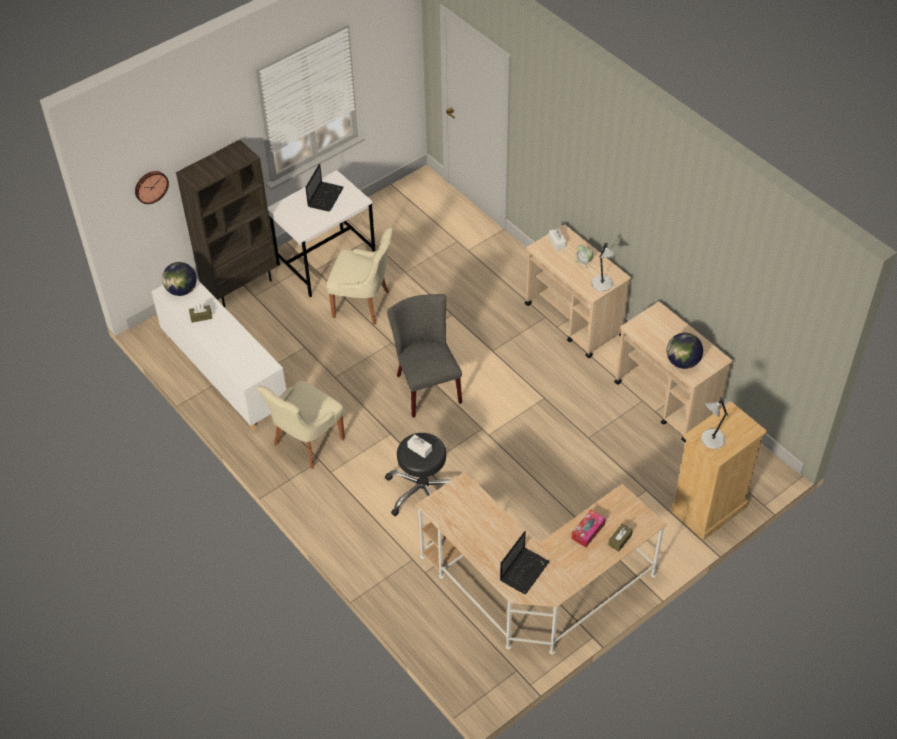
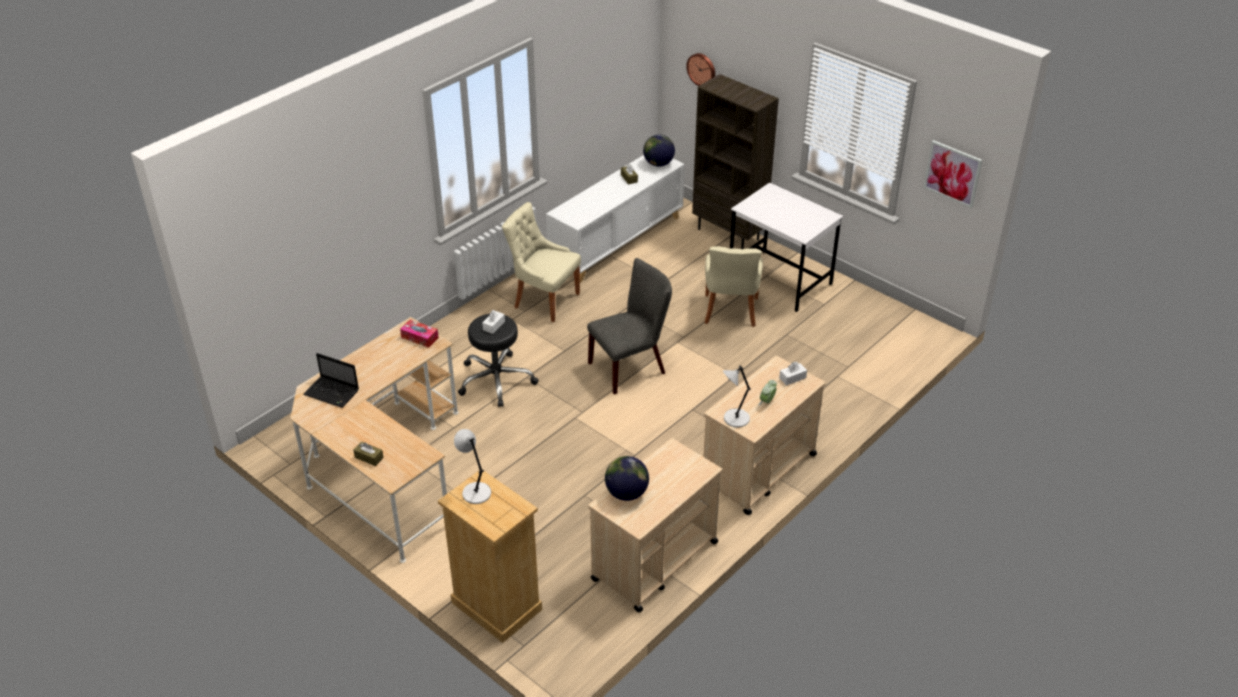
camera: 80 degrees right, 10 degrees down
laptop [305,164,344,211] -> none
tissue box [571,510,606,547] -> tissue box moved to [400,319,439,348]
none -> picture [924,140,982,208]

